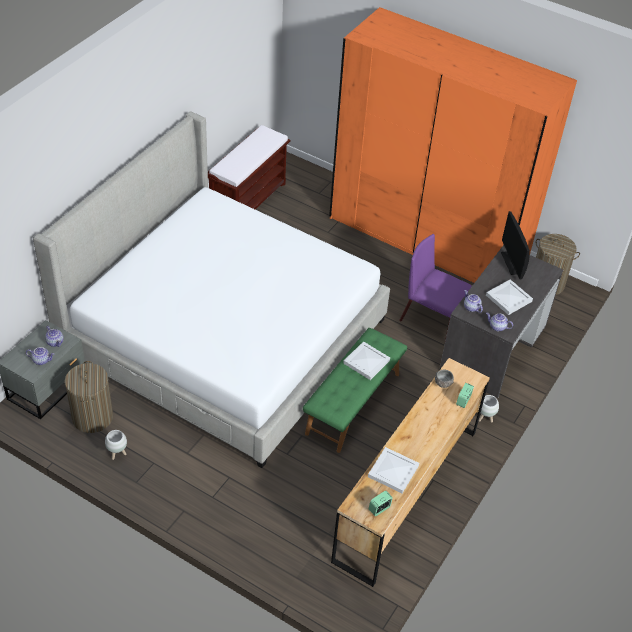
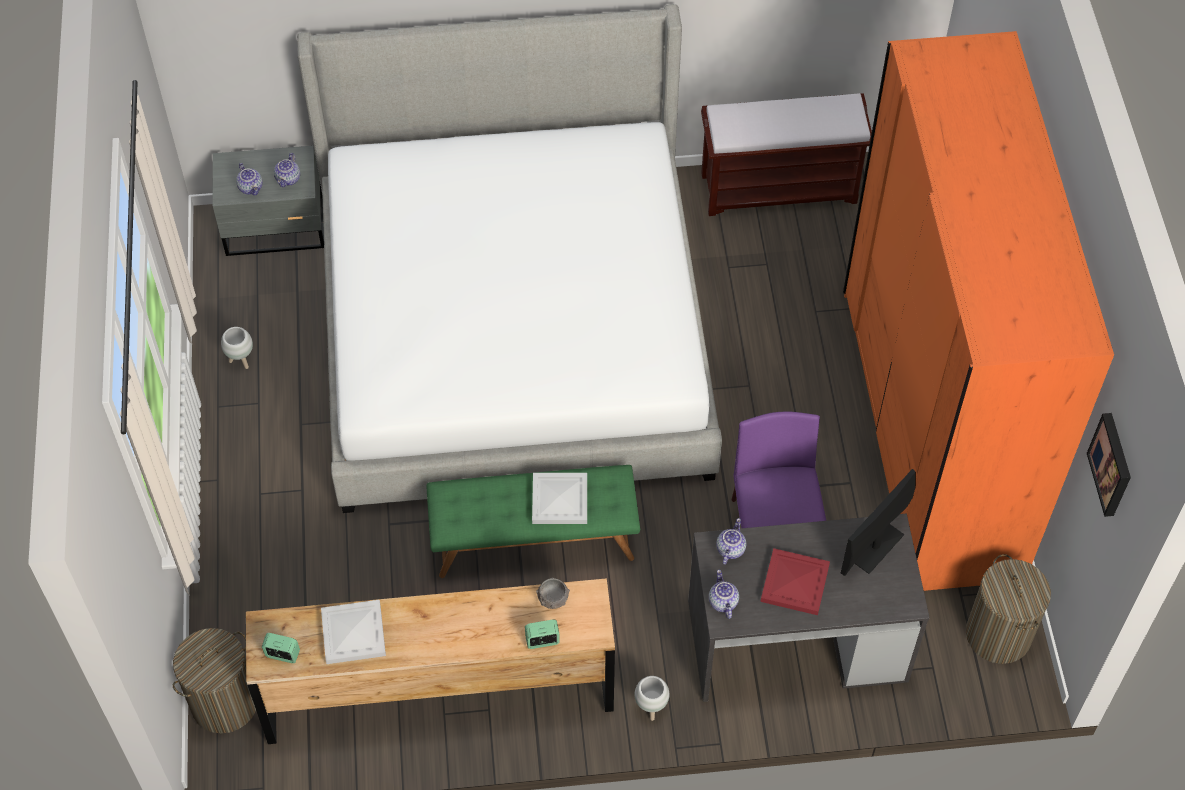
camera: 55 degrees right, 10 degrees up
laundry basket [64,361,113,433] -> laundry basket moved to [173,628,256,733]
white tray [486,280,533,315] -> red tray [761,548,830,615]
none -> picture [1087,413,1131,517]

